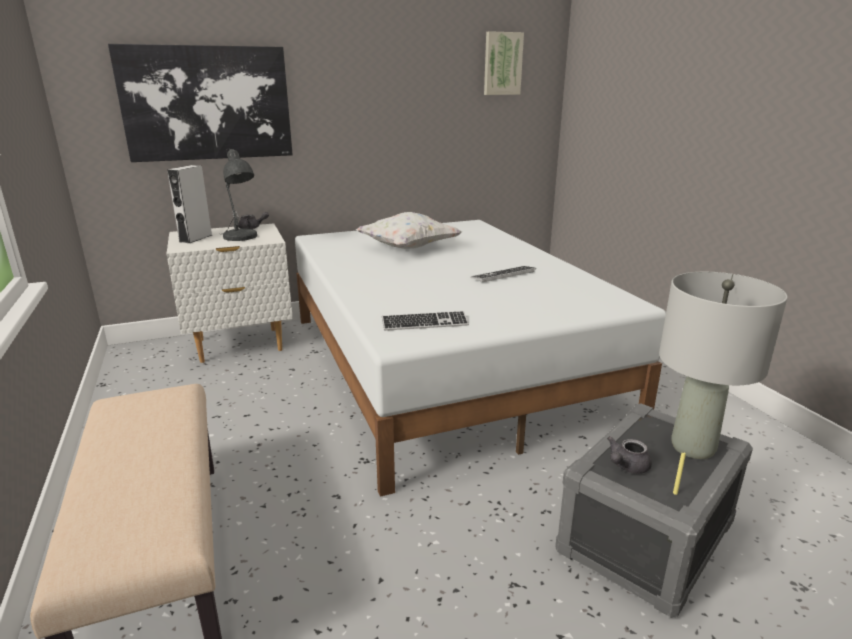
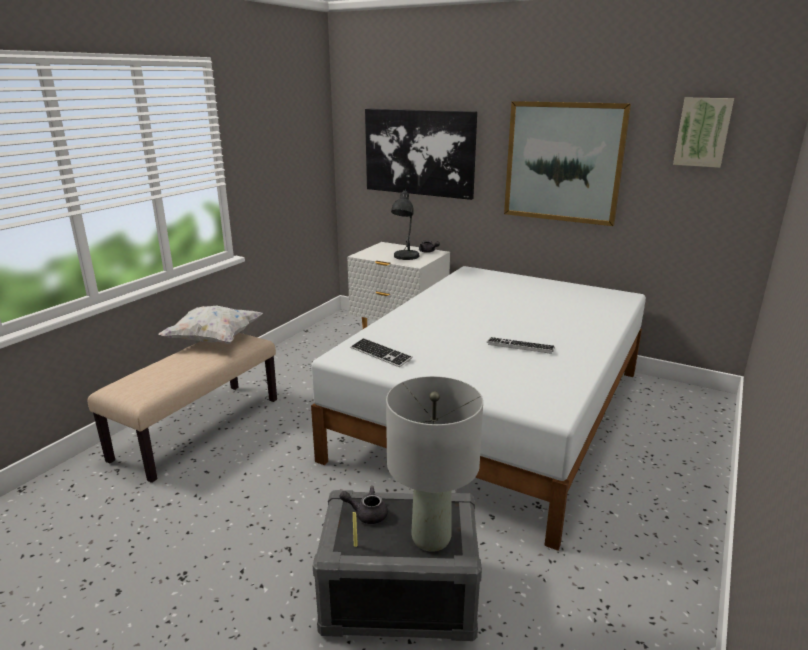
camera: 50 degrees right, 0 degrees up
grey speaker [167,165,212,243] -> none
white pillow [356,212,462,249] -> white pillow moved to [158,306,263,344]
none -> picture [504,101,631,226]

